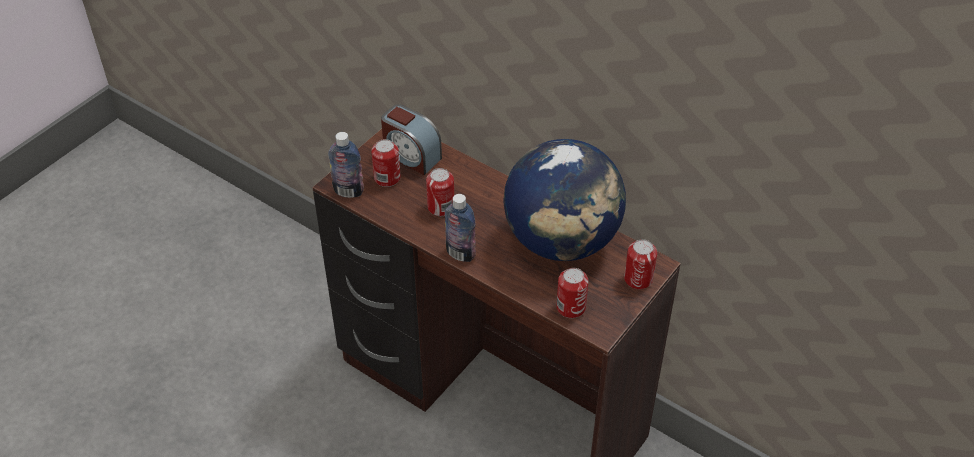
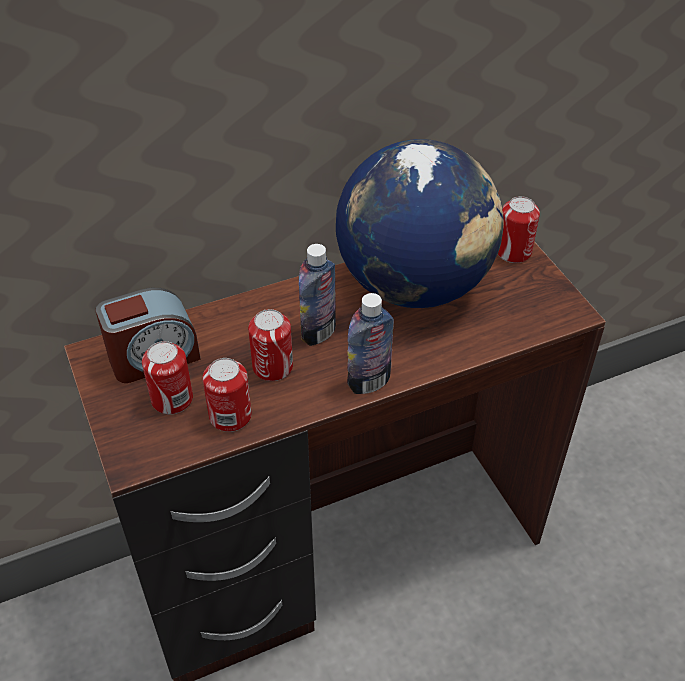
camera: 60 degrees left, 0 degrees up
bottle [328,132,364,198] -> bottle moved to [299,244,336,346]
can [556,268,589,318] -> can moved to [203,358,252,432]

